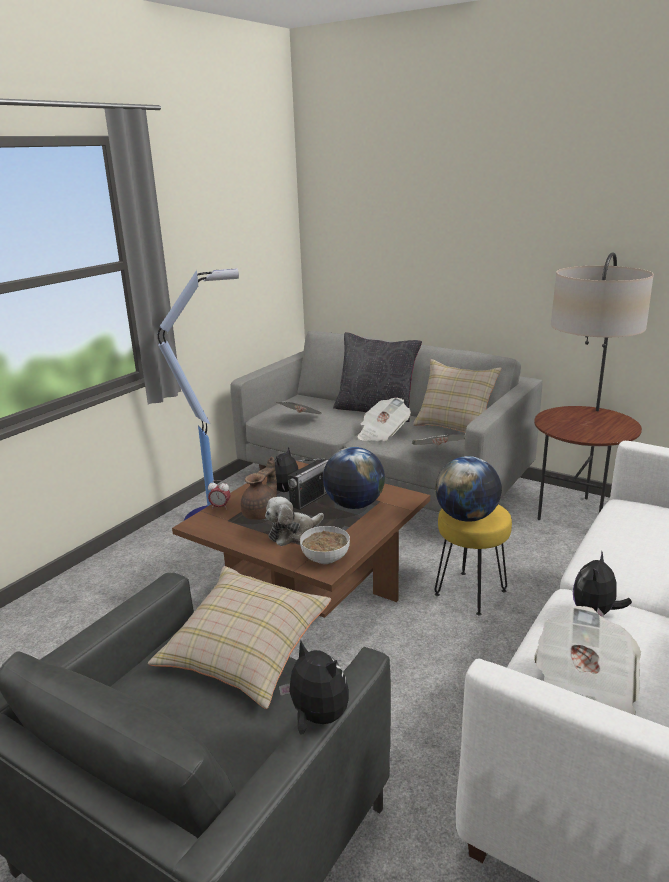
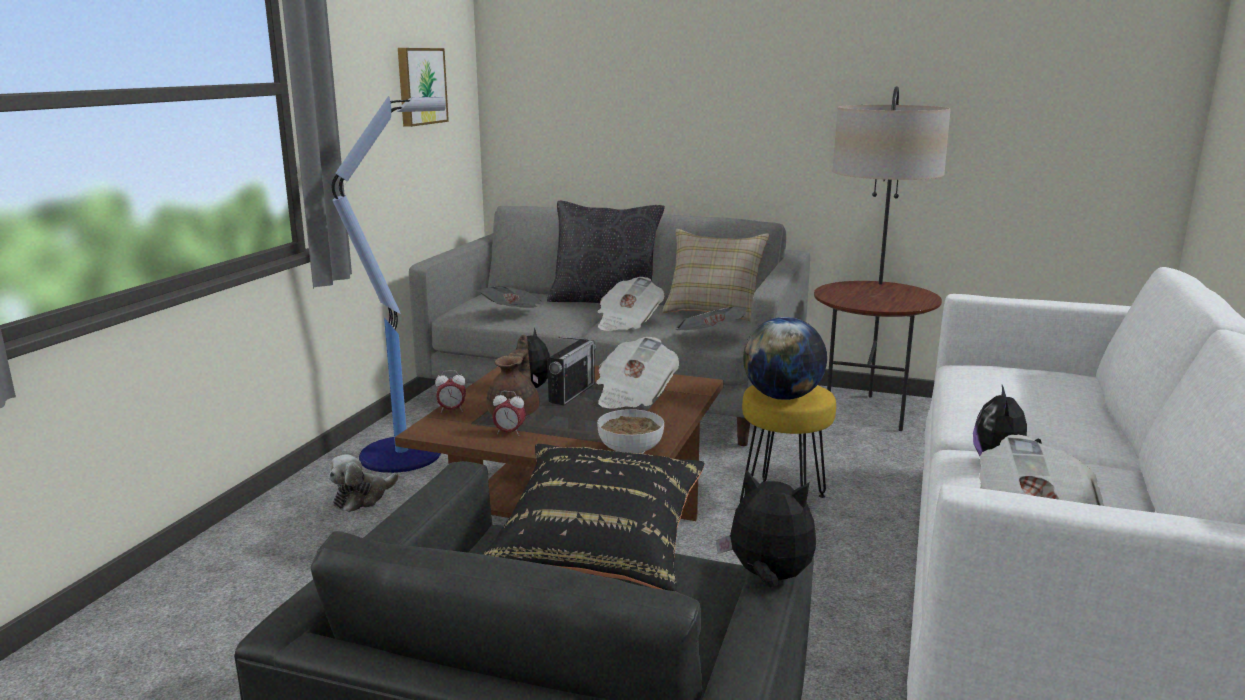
camera: 15 degrees left, 5 degrees down
beige pillow [148,566,331,709] -> black pillow [483,444,704,591]
plush toy [265,497,324,546] -> plush toy moved to [329,454,399,512]
globe [323,447,385,509] -> newspaper [596,337,679,409]
none -> picture [398,48,449,127]
none -> alarm clock [492,391,526,436]

